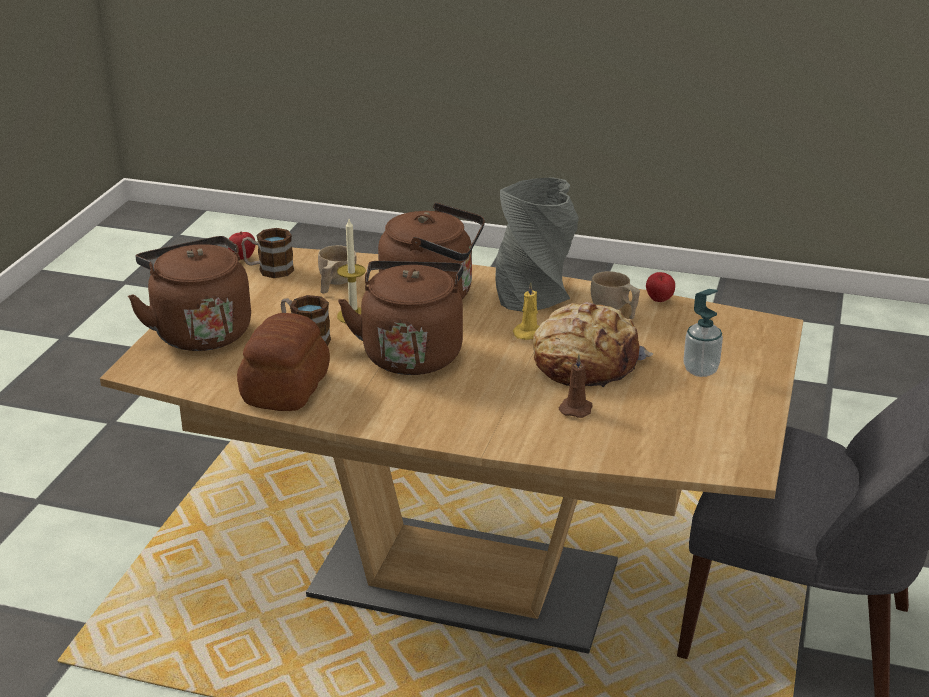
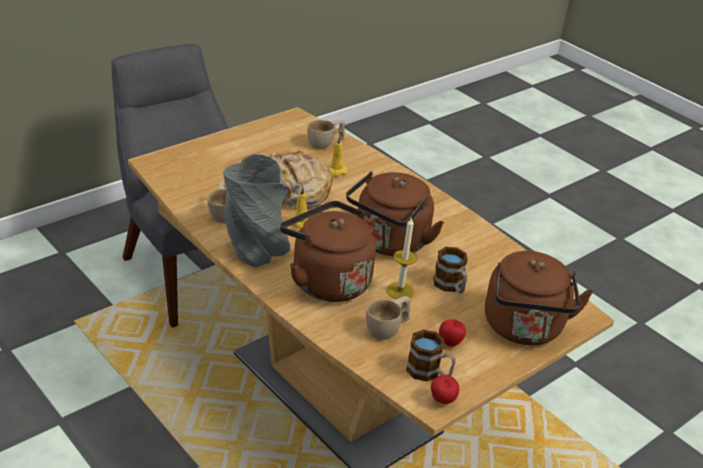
camera: 150 degrees left, 5 degrees up
bread [237,313,330,411] -> none
brown candle [559,354,592,418] -> yellow candle [328,136,348,177]
apple [646,272,675,302] -> apple moved to [439,319,466,347]
soap dispenser [683,289,723,377] -> none
none -> beige cup [307,120,345,149]

